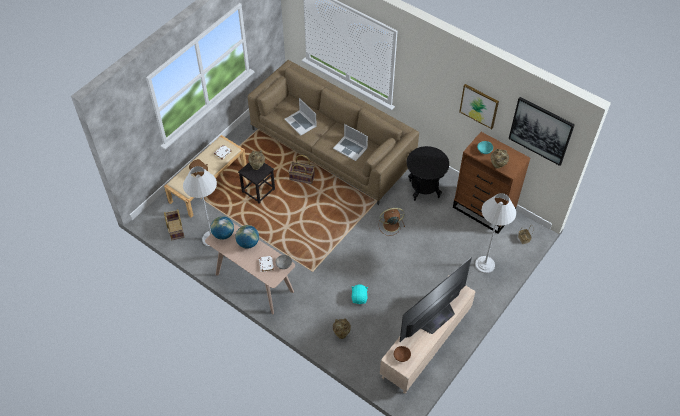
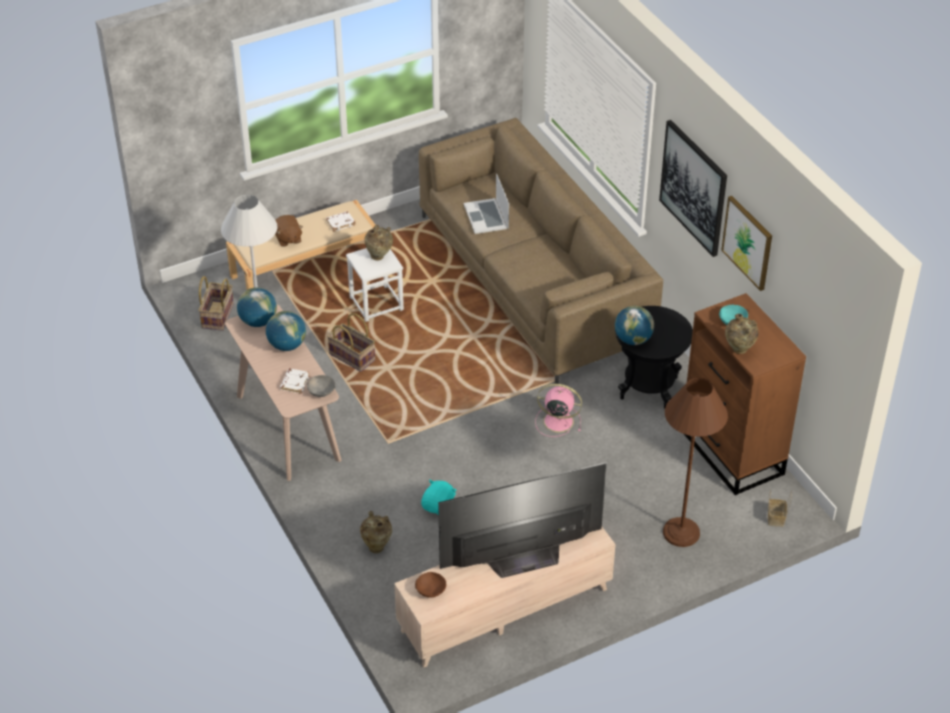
camera: 25 degrees right, 10 degrees down
black stool [238,163,275,204] -> white stool [346,248,404,322]
basket [288,155,315,184] -> basket moved to [327,313,375,372]
laptop [333,124,368,161] -> none
brown fan [379,208,405,236] -> pink fan [535,384,582,437]
white floor lamp [475,193,516,273] -> brown floor lamp [663,378,728,547]
picture [509,97,575,166] -> picture moved to [659,120,727,257]
none -> globe [615,306,654,345]

